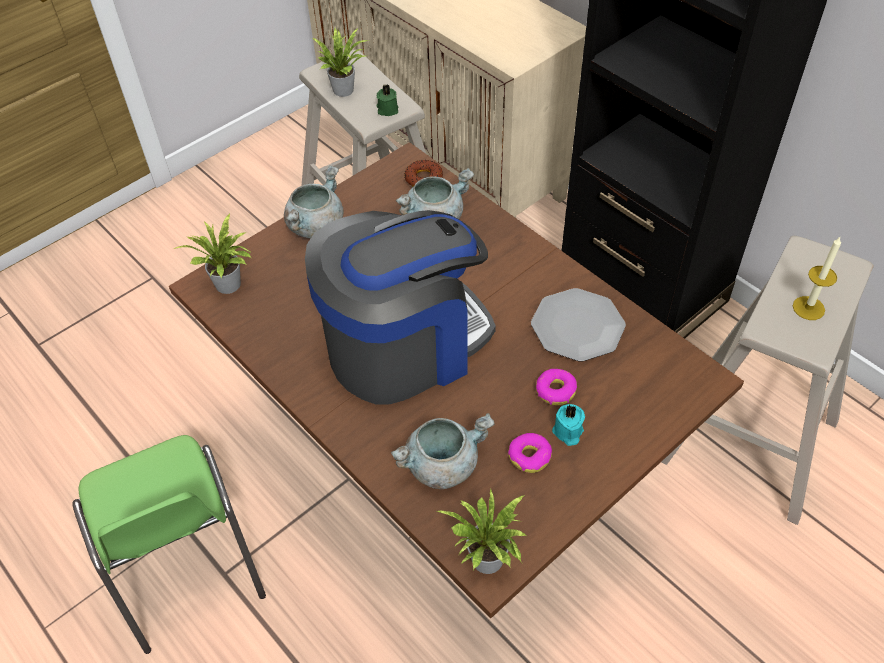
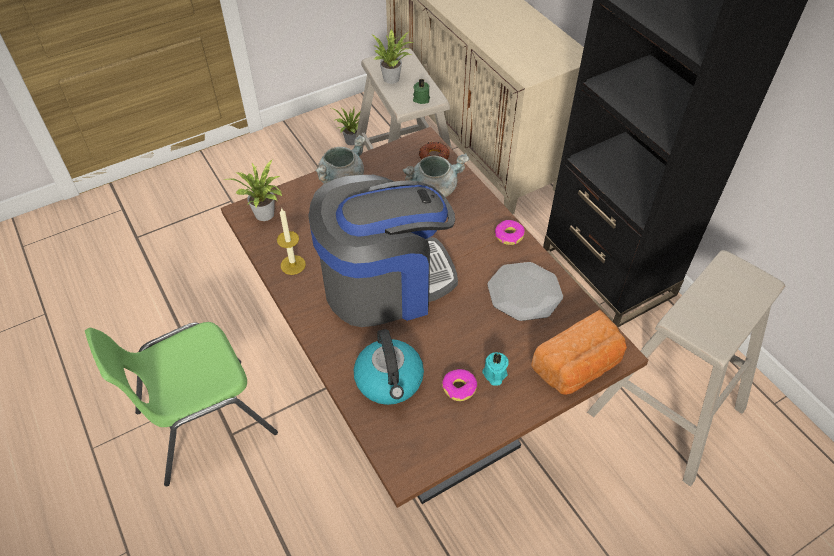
camera: 10 degrees right, 0 degrees up
green chair [72,435,266,654] -> green chair turned 75 degrees clockwise [85,322,278,486]
grey cooking pot [391,413,495,489] -> kettle [354,329,424,405]
potted plant [437,488,527,574] -> potted plant moved to [331,107,360,145]
donut [536,369,577,405] -> donut moved to [495,220,525,245]
candle [793,237,841,320] -> candle moved to [277,208,306,275]
none -> bread [531,310,627,395]

